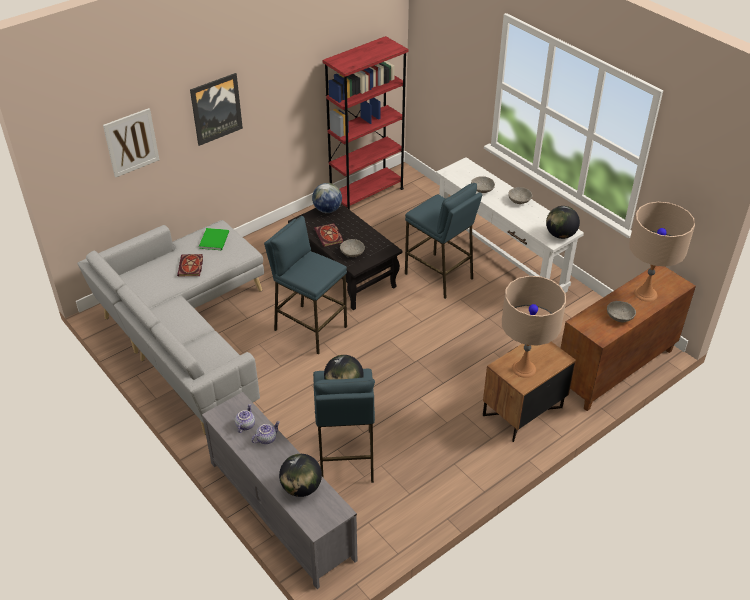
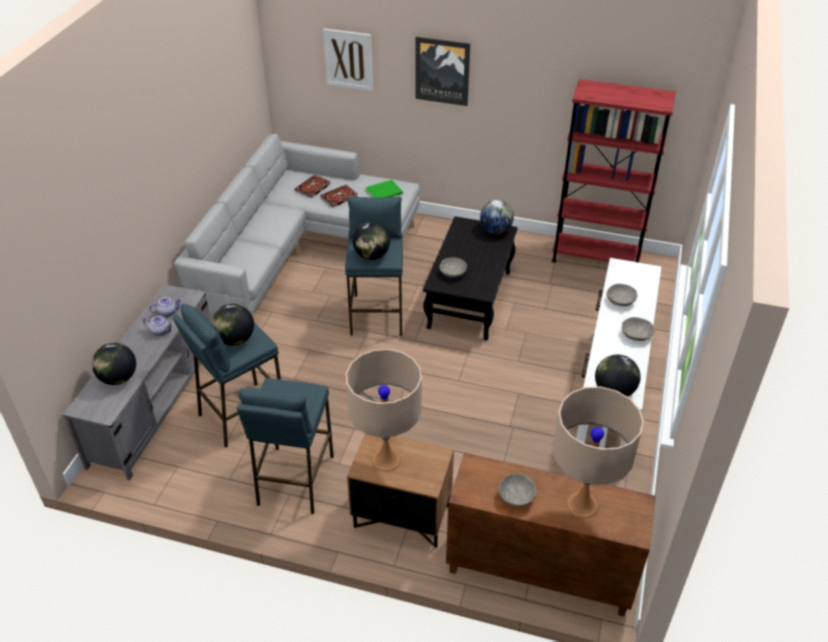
camera: 55 degrees right, 0 degrees up
book [314,223,343,247] -> book moved to [295,175,330,198]
blue stool [405,183,482,299] -> blue stool moved to [237,378,334,514]
none -> globe [353,222,390,260]

